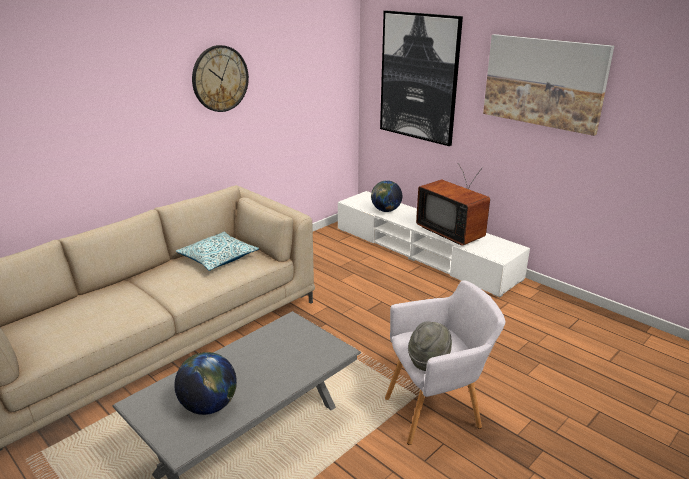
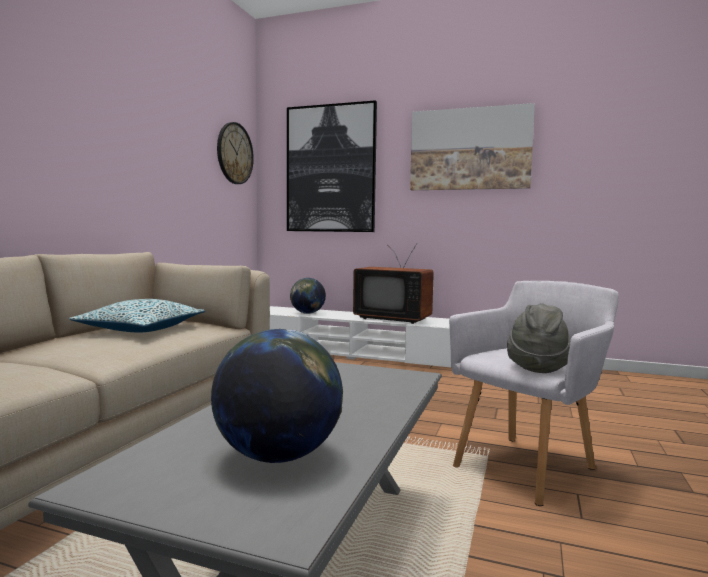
camera: 25 degrees left, 20 degrees down
wall clock [192,45,249,112] -> wall clock moved to [217,122,254,184]

